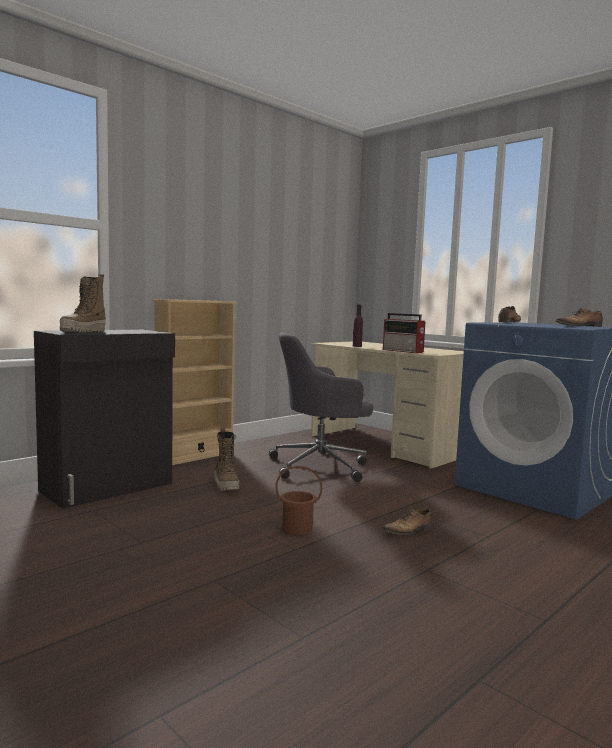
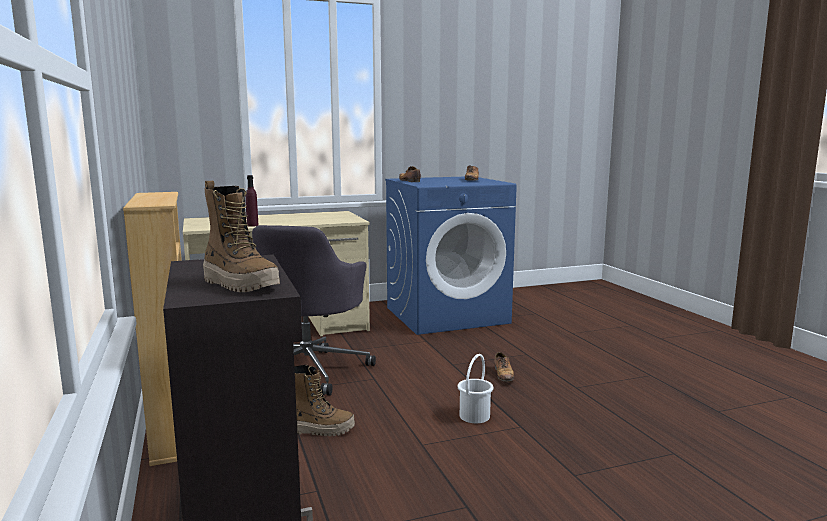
camera: 65 degrees left, 5 degrees up
brown bucket [275,466,322,535] -> white bucket [458,354,493,423]
radio [383,313,425,353] -> none

